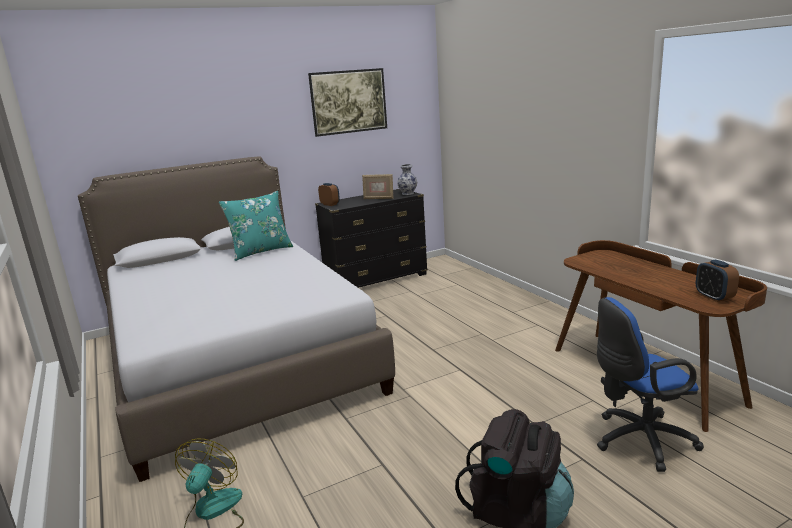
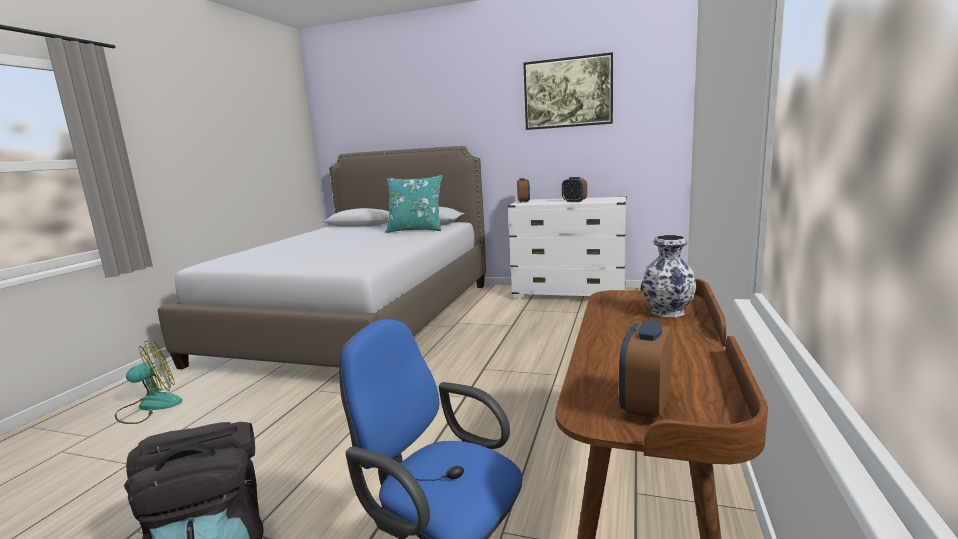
camera: 45 degrees right, 5 degrees down
black dresser [315,189,428,288] -> white dresser [508,197,627,299]
picture frame [362,174,393,199] -> alarm clock [562,177,587,202]
vase [397,164,417,195] -> vase moved to [642,235,696,317]

